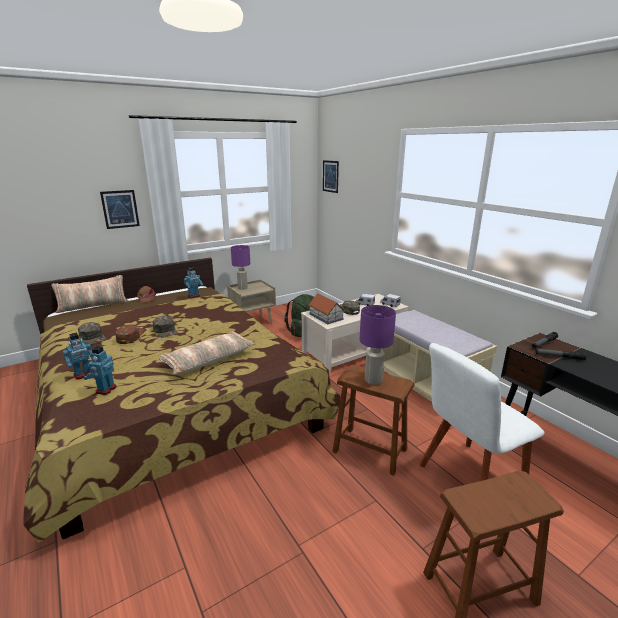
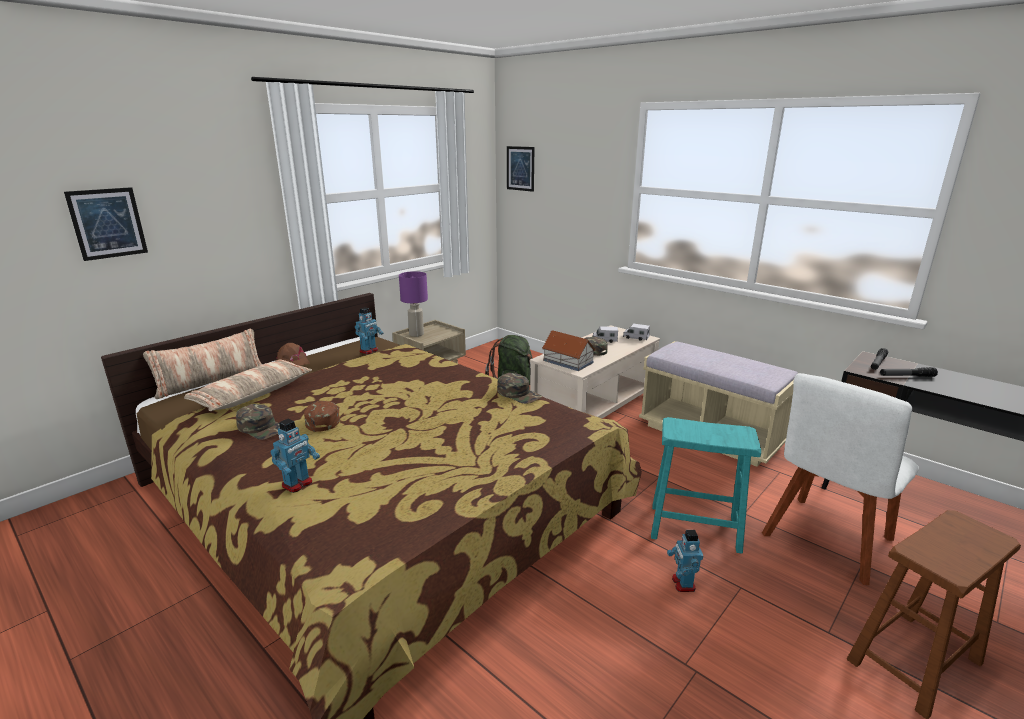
camera: 15 degrees left, 0 degrees up
toy robot [84,346,117,395] -> toy robot moved to [667,530,703,592]
picture [100,190,140,229] -> picture moved to [64,187,148,261]
green cap [152,316,178,338] -> green cap moved to [497,373,542,404]
pillow [159,331,256,374] -> pillow moved to [184,359,312,411]
brown stool [332,365,415,476] -> turquoise stool [651,417,761,554]
purple table lamp [360,305,396,385] -> none

